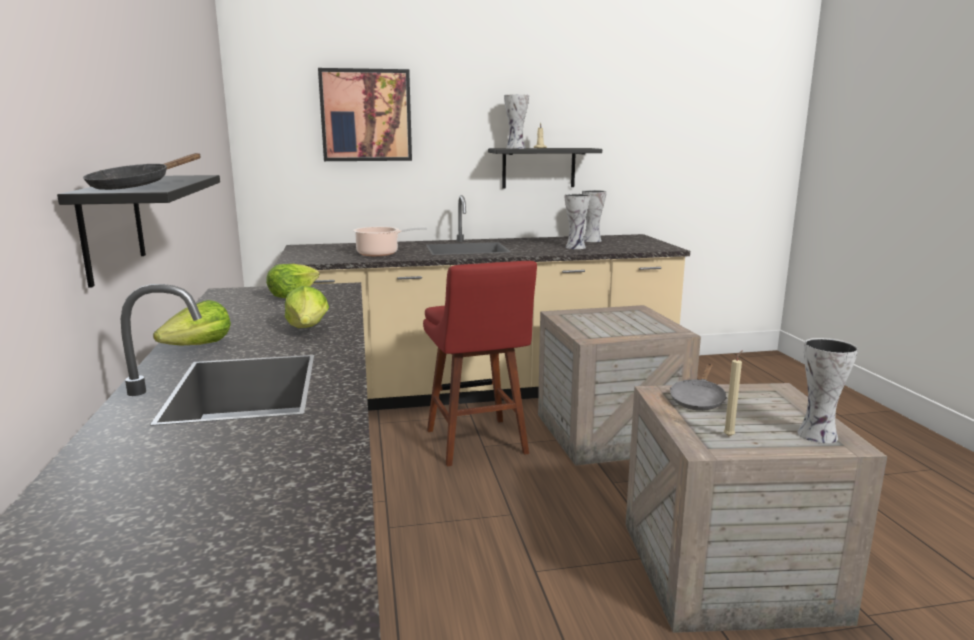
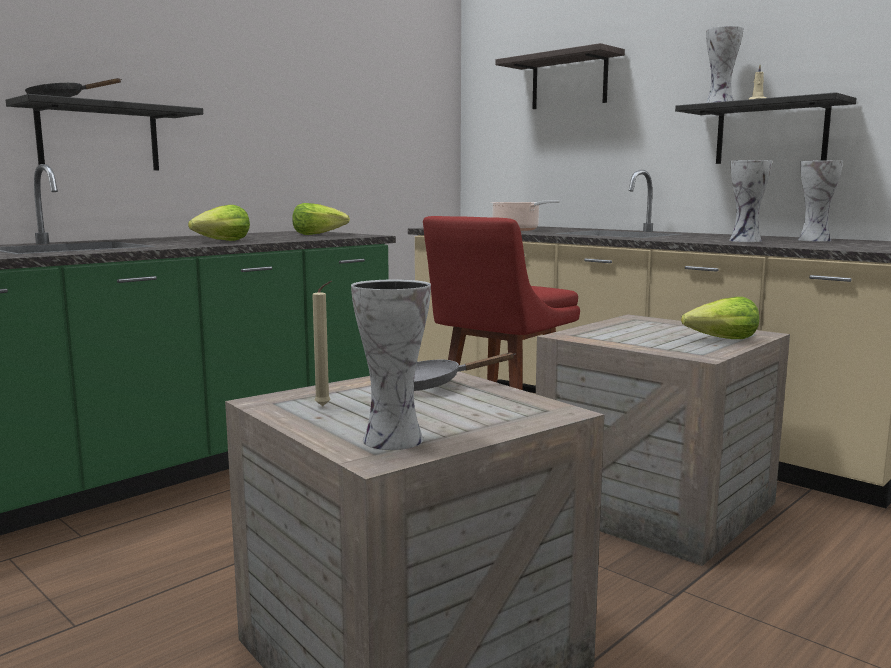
camera: 55 degrees right, 5 degrees down
lettuce [153,300,231,345] -> lettuce moved to [681,297,759,339]
picture [318,68,412,161] -> shelf [495,43,625,109]

